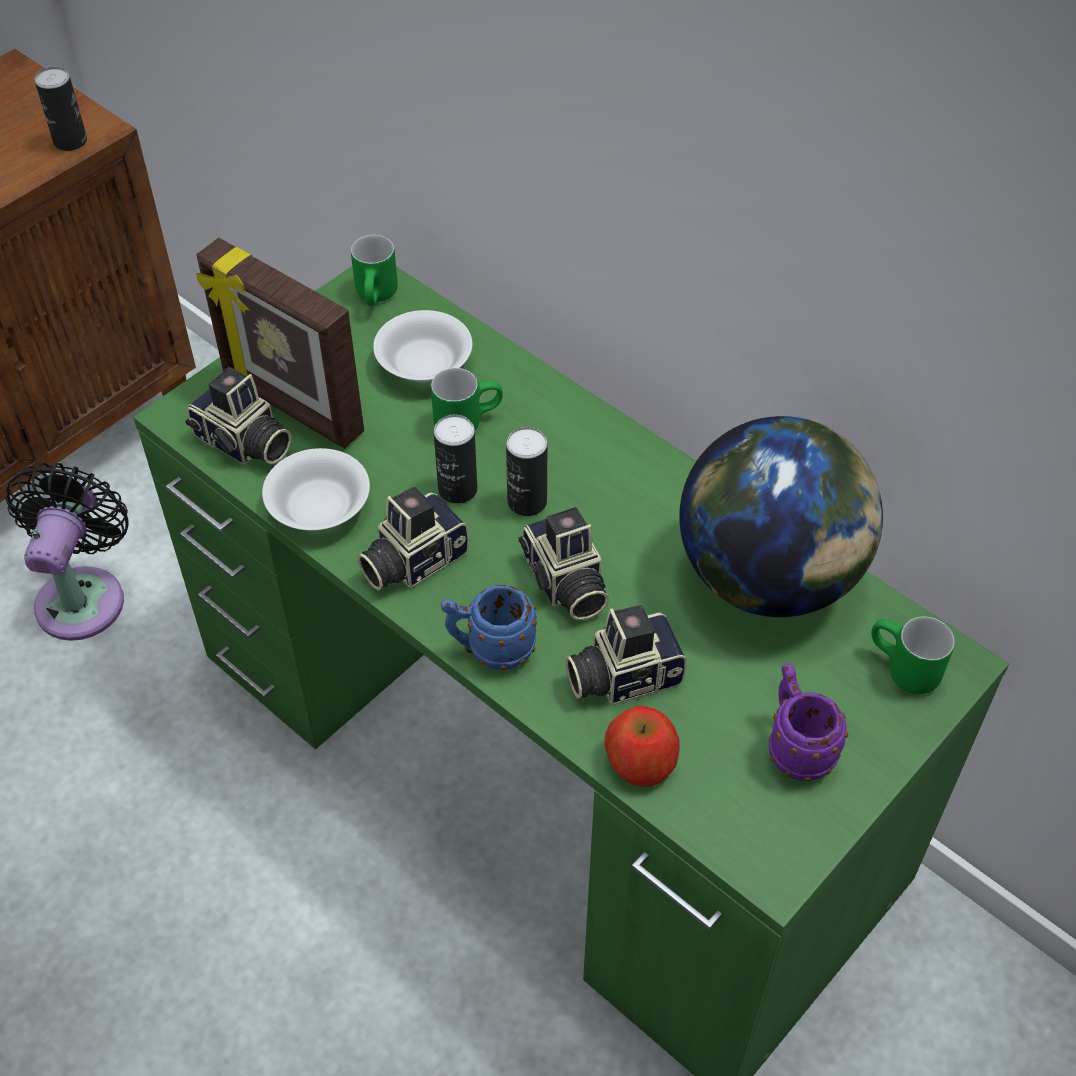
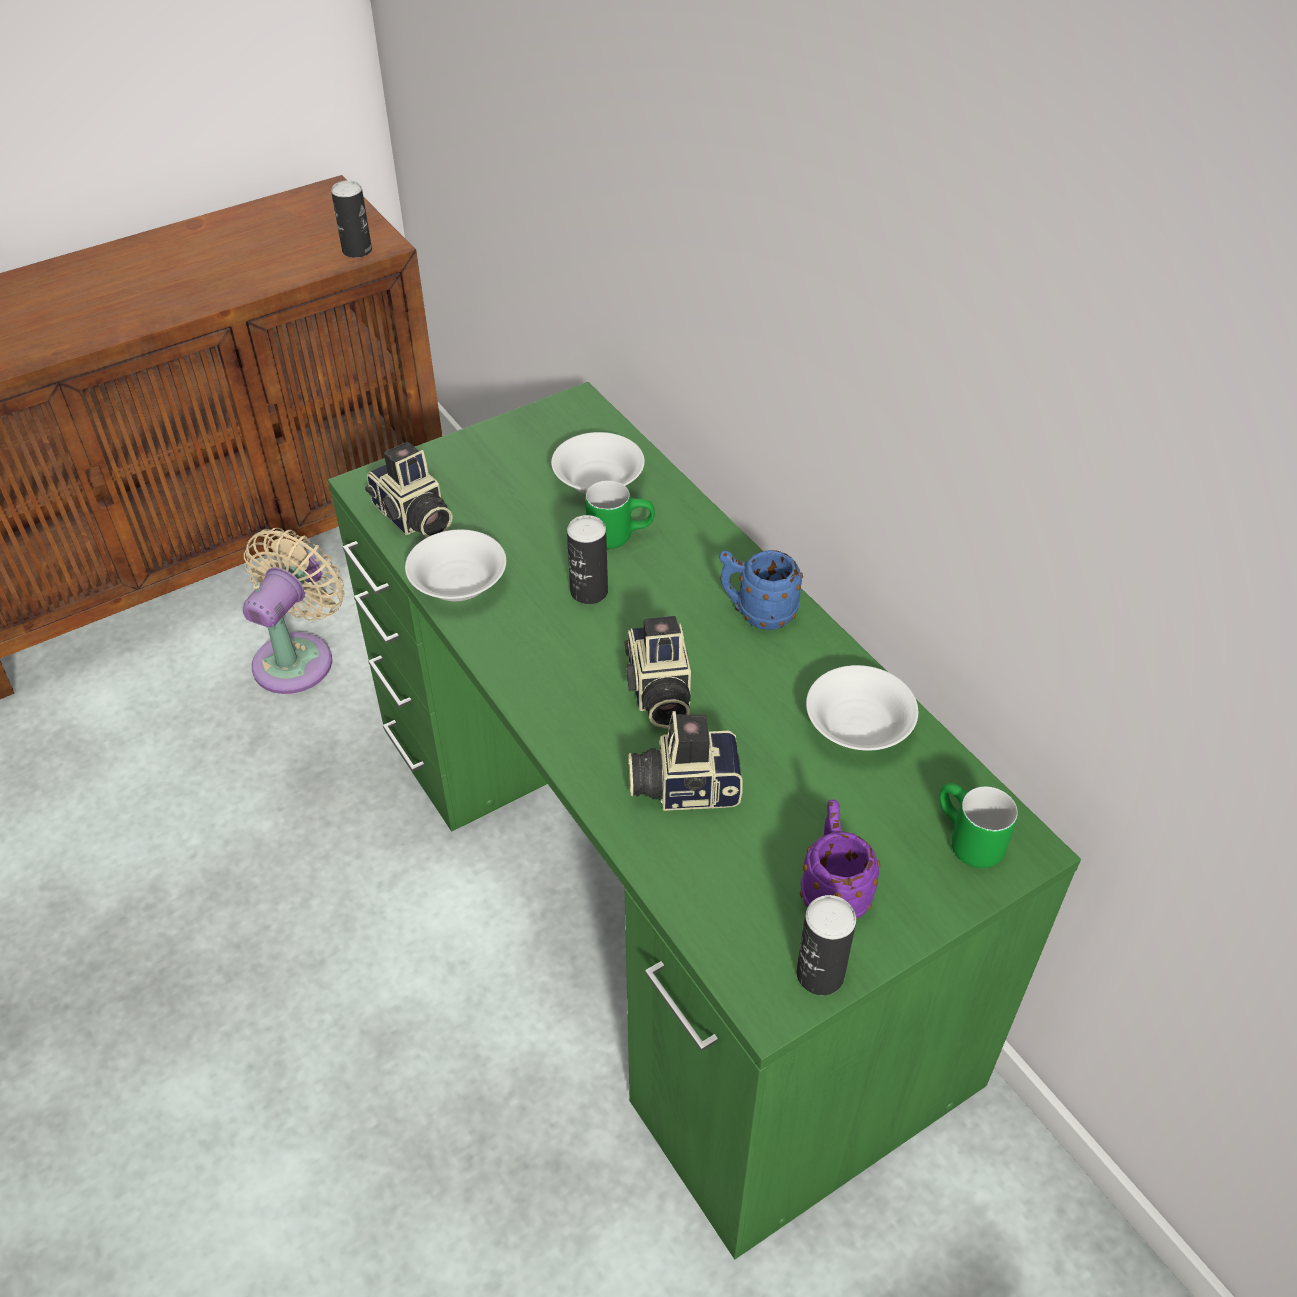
camera: 15 degrees right, 5 degrees down
black fan [6,463,129,641] -> beige fan [243,528,345,694]
picture frame [196,238,364,449] -> none
green mug [351,235,398,306] -> none
camera [357,487,469,590] -> none
blue mug [441,585,537,670] -> blue mug moved to [719,550,803,630]
can [506,427,548,516] -> can moved to [796,895,856,995]
apple [605,706,680,786] -> none
globe [679,416,883,617] -> white bowl [806,665,918,751]

